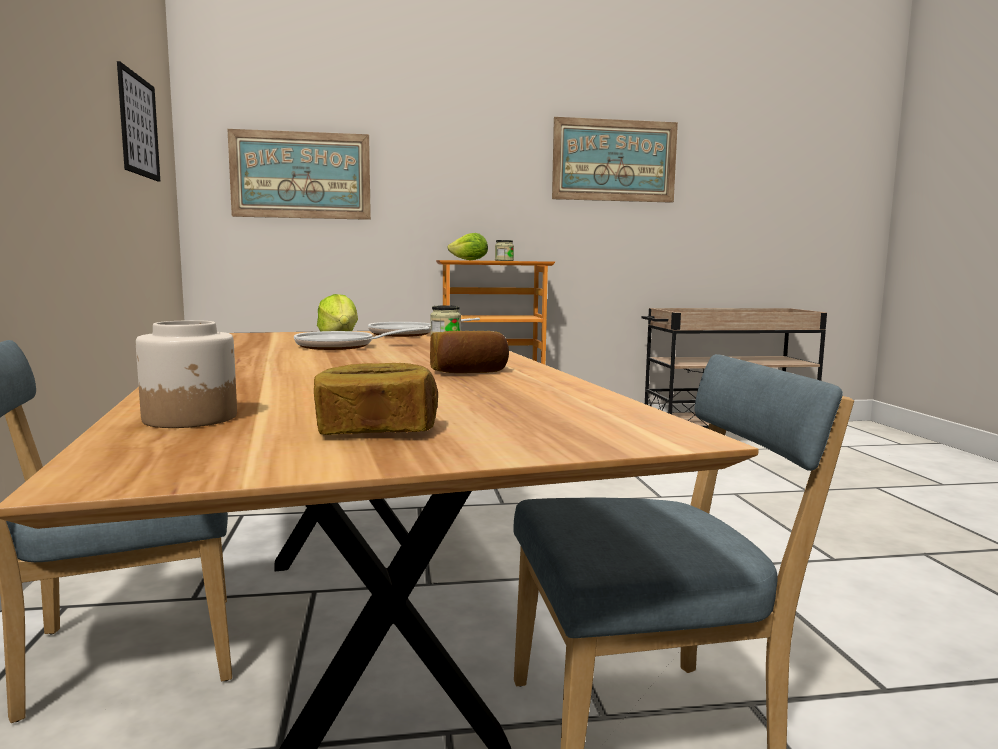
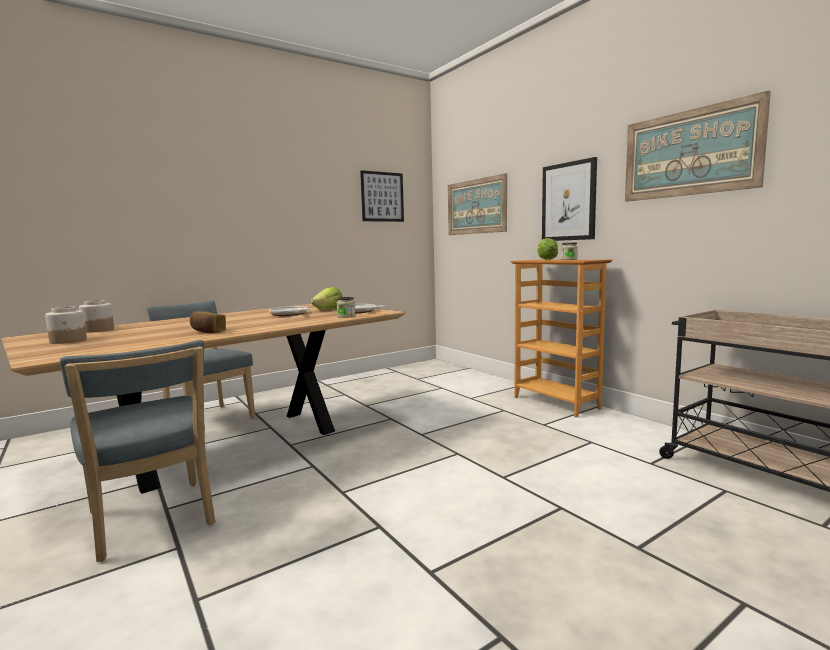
camera: 65 degrees right, 0 degrees up
bread [314,363,438,435] -> jar [45,307,87,344]
none -> picture [542,157,597,241]

